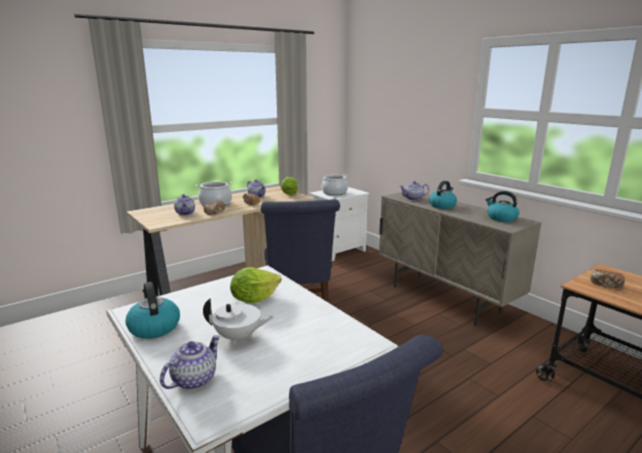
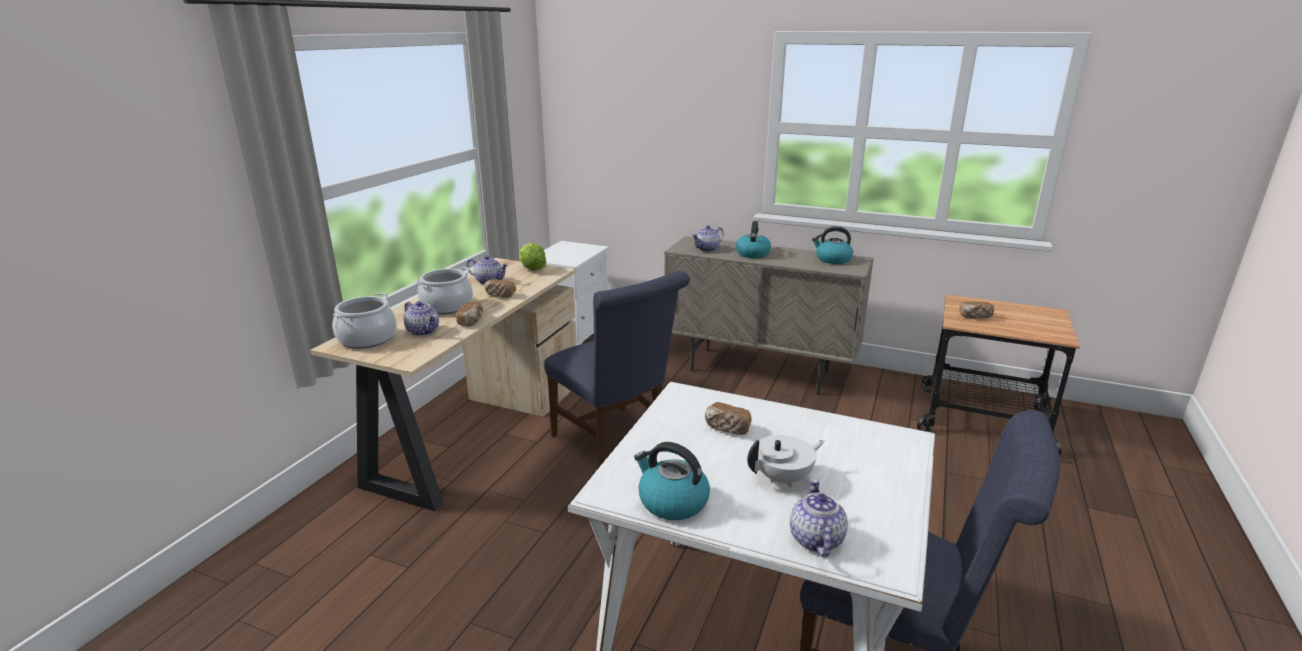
camera: 30 degrees left, 5 degrees up
lettuce [230,267,282,303] -> bread [705,402,752,435]
cooking pot [322,174,348,196] -> cooking pot moved to [332,293,397,349]

